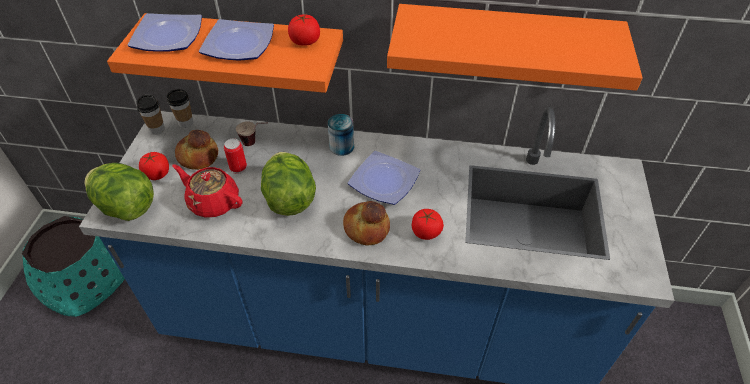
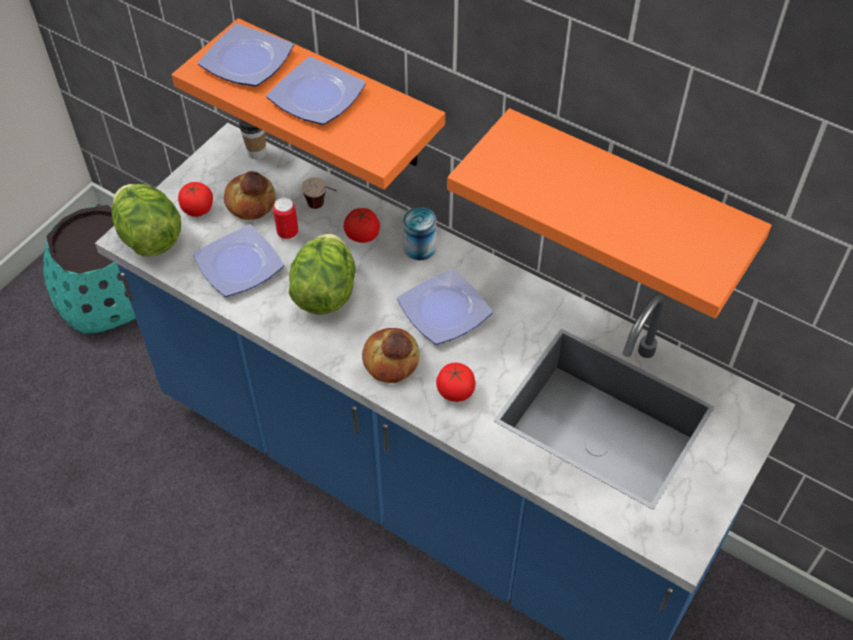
camera: 25 degrees right, 5 degrees up
cup [136,95,165,135] -> none
red teapot [172,164,242,218] -> plate [193,225,284,297]
tomato [288,14,320,46] -> tomato moved to [344,208,380,243]

